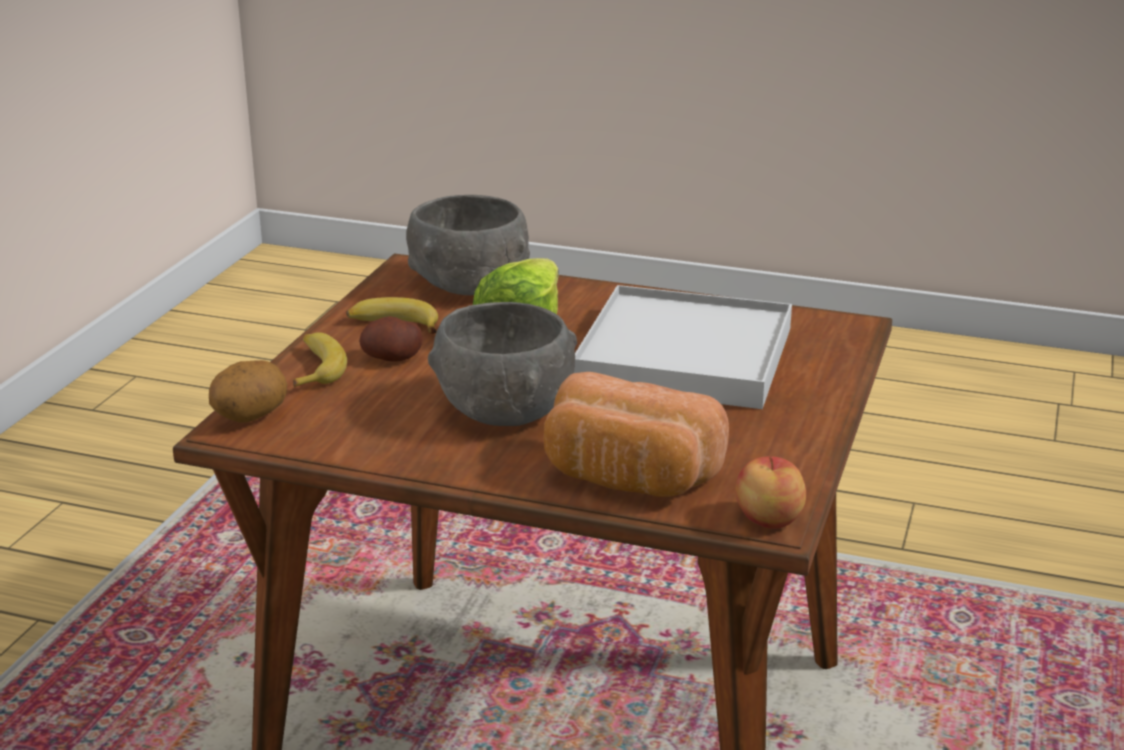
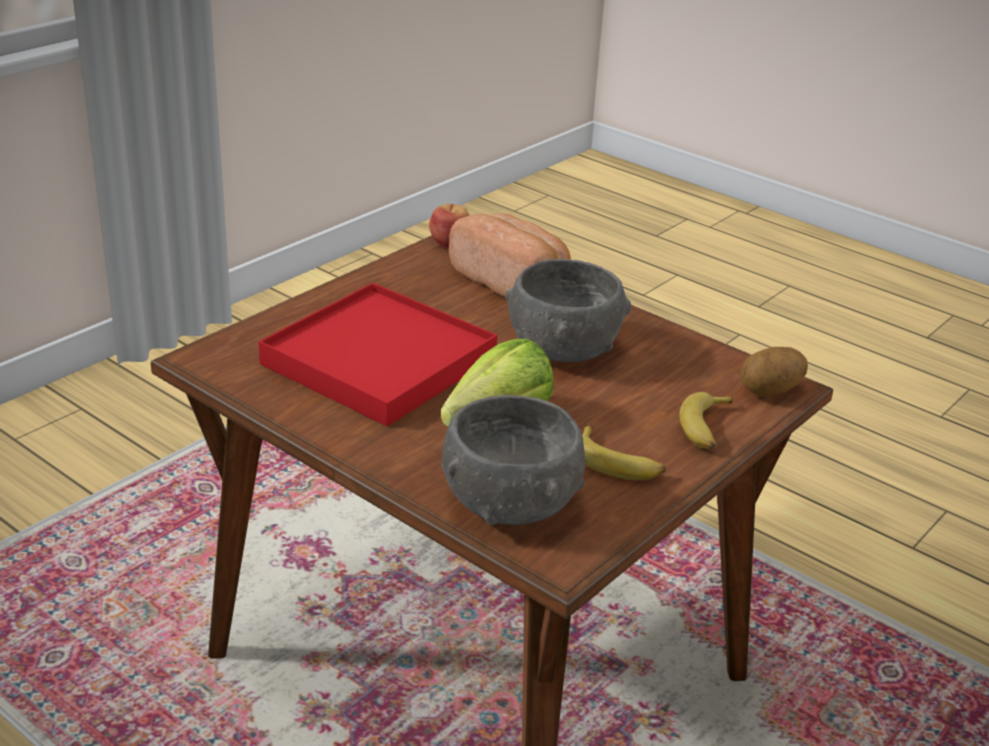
camera: 160 degrees left, 5 degrees up
potato [359,316,423,362] -> none
white tray [574,285,792,409] -> red tray [258,283,497,426]

